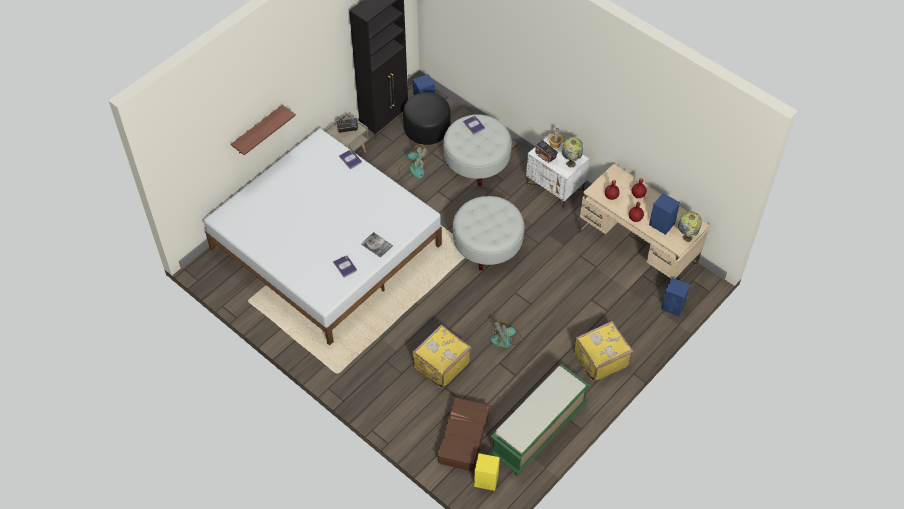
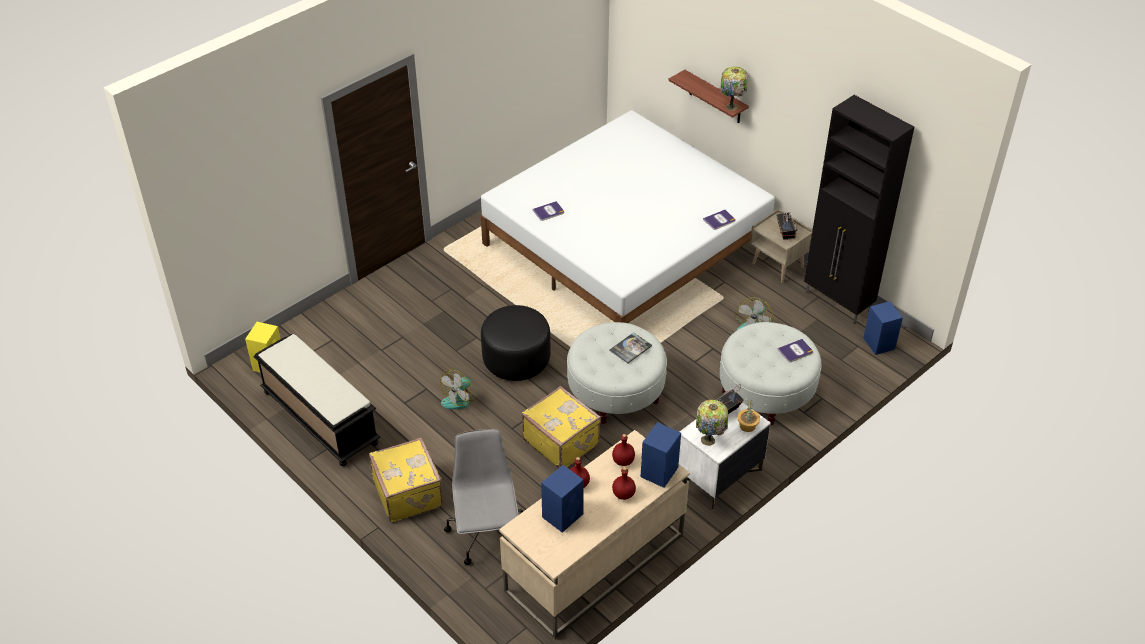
camera: 95 degrees right, 10 degrees down
book [361,232,393,258] -> book moved to [609,332,652,363]
black ottoman [403,92,451,145] -> black ottoman moved to [481,305,551,381]
yellow suitcase [412,324,471,389] -> yellow suitcase moved to [522,386,601,468]
brown suitcase [436,397,490,472] -> none
green bench [490,364,590,476] -> black bench [253,333,380,466]
fan [491,319,522,348] -> fan turned 120 degrees counterclockwise [440,370,479,409]
blue speaker [661,278,690,316] -> blue speaker moved to [641,422,681,488]
table lamp [678,211,702,242] -> table lamp moved to [721,66,748,111]
none -> grey office chair [444,429,523,565]

